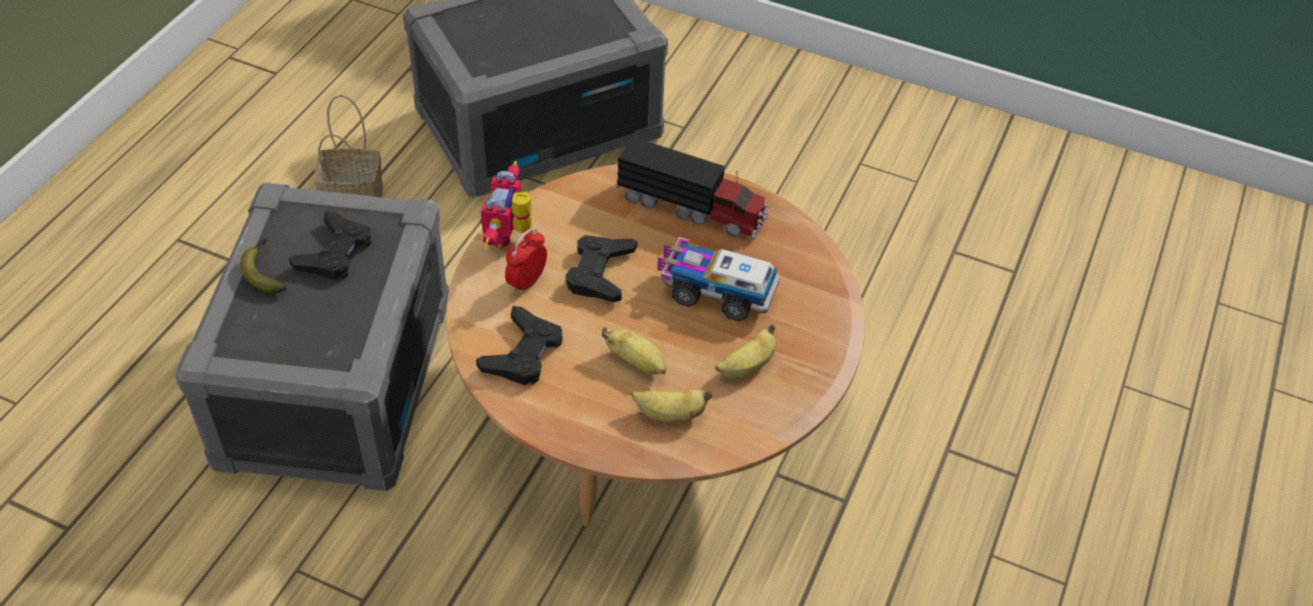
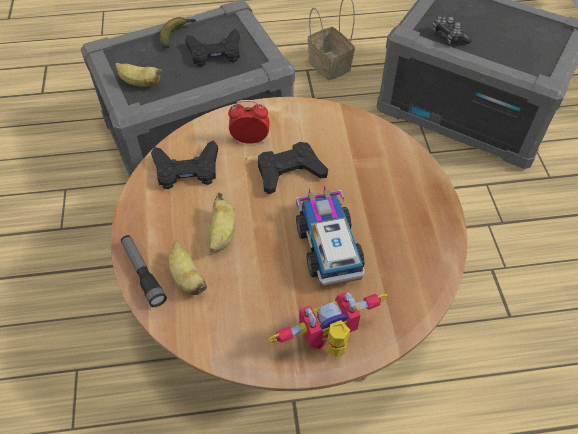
camera: 60 degrees right, 5 degrees up
toy robot [481,161,532,250] -> toy robot moved to [268,291,388,357]
toy truck [616,137,769,240] -> none
banana [715,324,777,379] -> banana moved to [115,63,162,87]
none -> flashlight [121,235,167,307]
none -> game controller [432,16,472,44]

